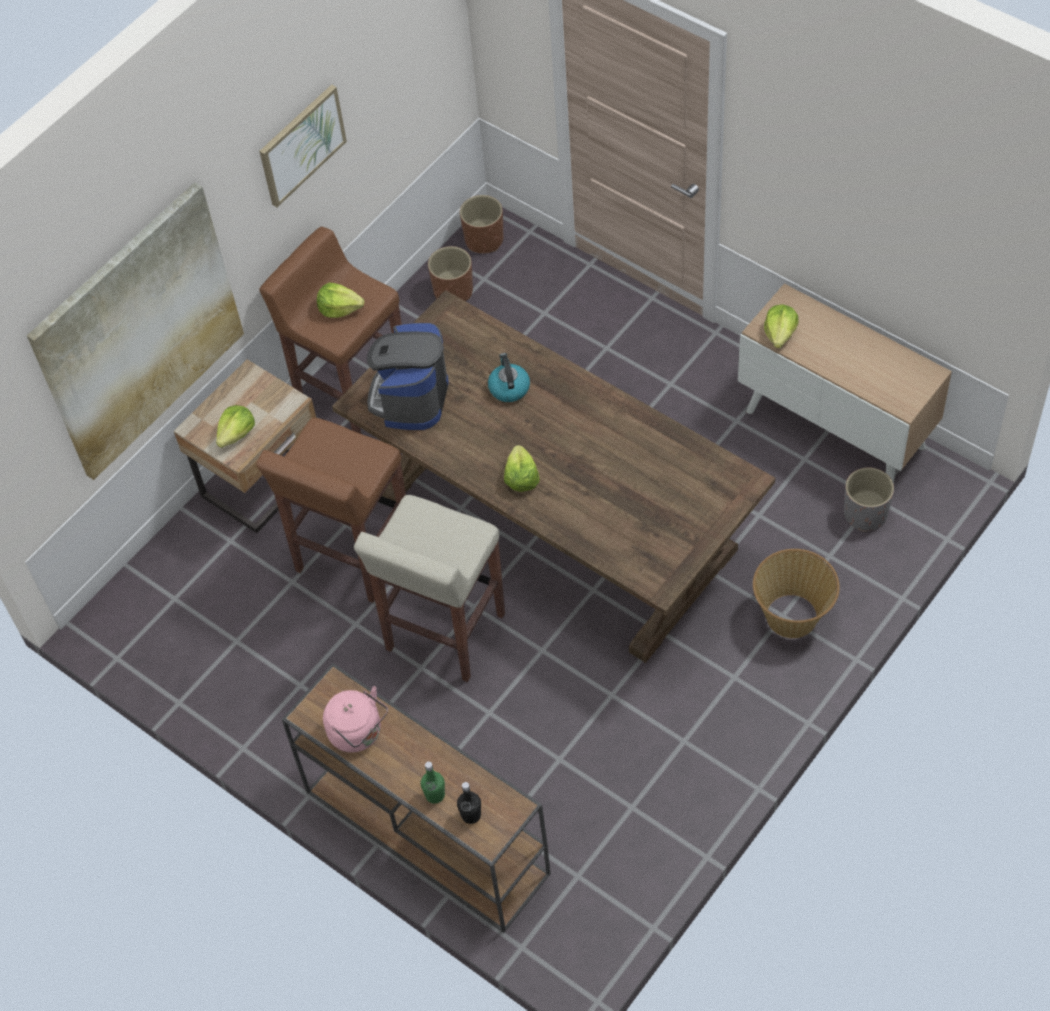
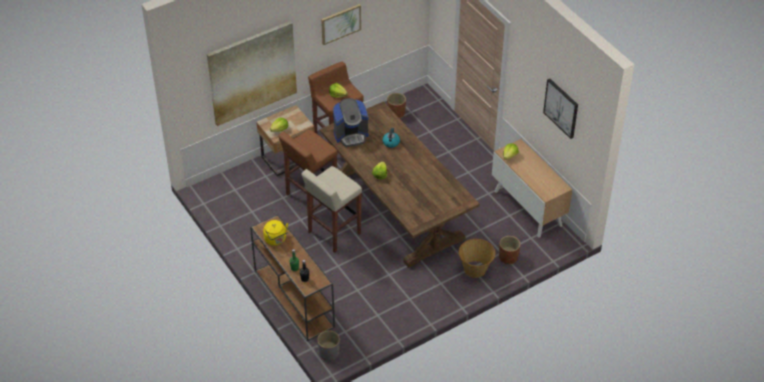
camera: 15 degrees right, 10 degrees down
pink kettle [323,686,388,753] -> yellow kettle [263,220,289,245]
coffee machine [367,323,449,430] -> coffee machine turned 135 degrees counterclockwise [333,98,369,147]
brown planter [460,195,504,253] -> brown planter moved to [499,236,521,264]
grey planter [844,468,894,532] -> grey planter moved to [317,330,340,360]
none -> picture [543,79,578,139]

